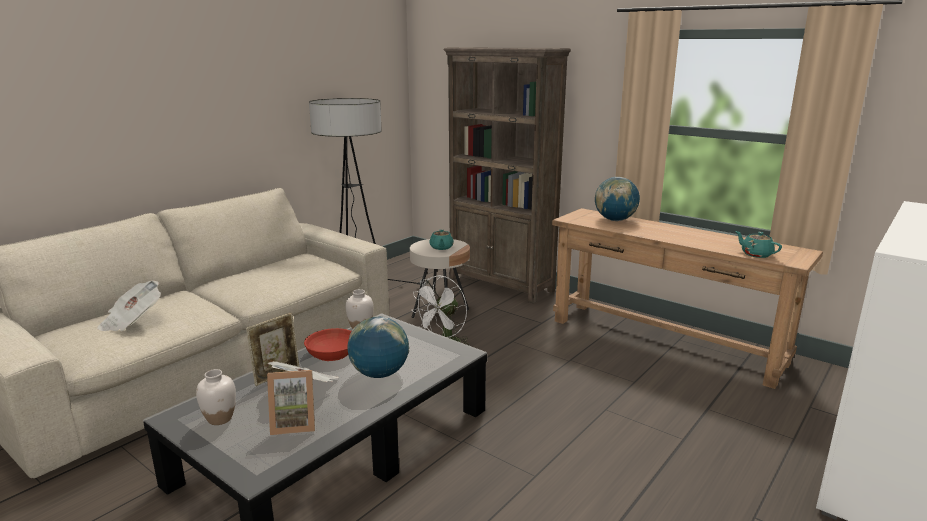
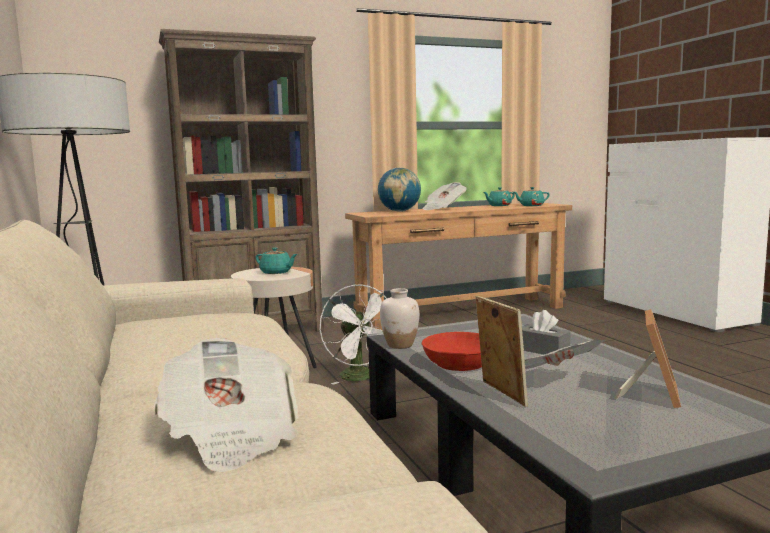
camera: 60 degrees left, 10 degrees down
white vase [196,369,236,425] -> none
globe [347,316,409,378] -> grey tissue box [522,310,571,354]
none -> newspaper [422,182,467,210]
none -> turquoise teapot [483,187,515,206]

